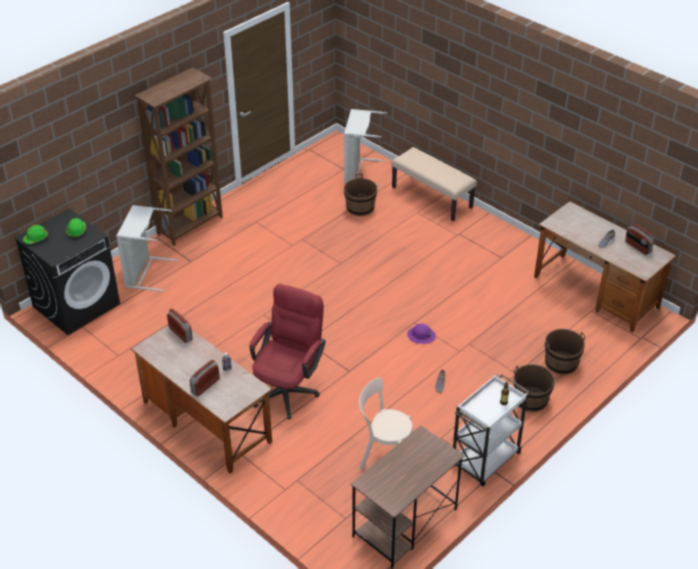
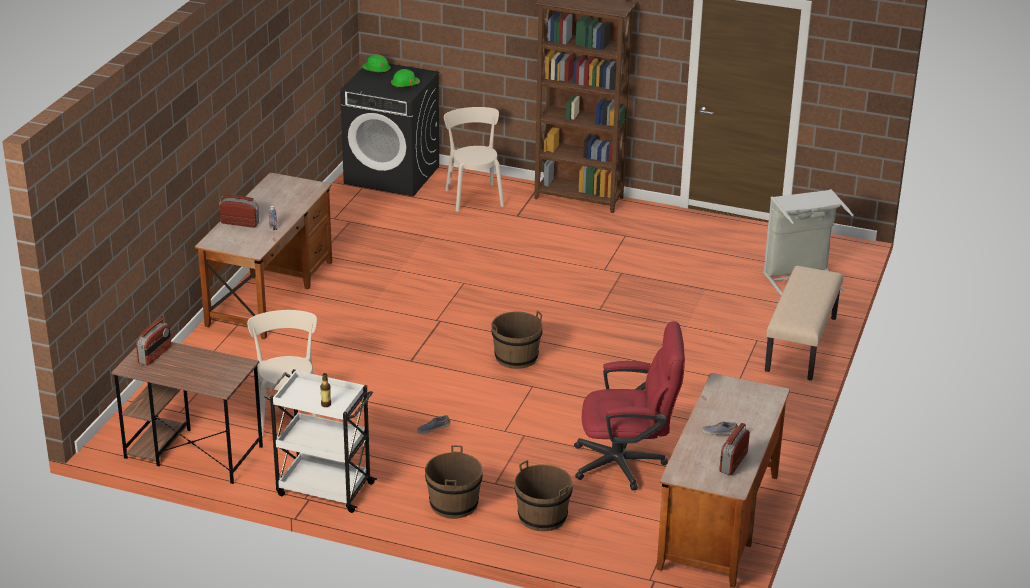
camera: 65 degrees right, 10 degrees down
grey laundry basket [116,205,178,291] -> beige chair [444,107,504,212]
radio [167,308,193,343] -> radio moved to [136,318,171,366]
red office chair [250,284,326,420] -> red office chair moved to [574,321,685,490]
brown bucket [344,174,377,216] -> brown bucket moved to [491,310,543,369]
purple hard hat [407,323,436,344] -> none

